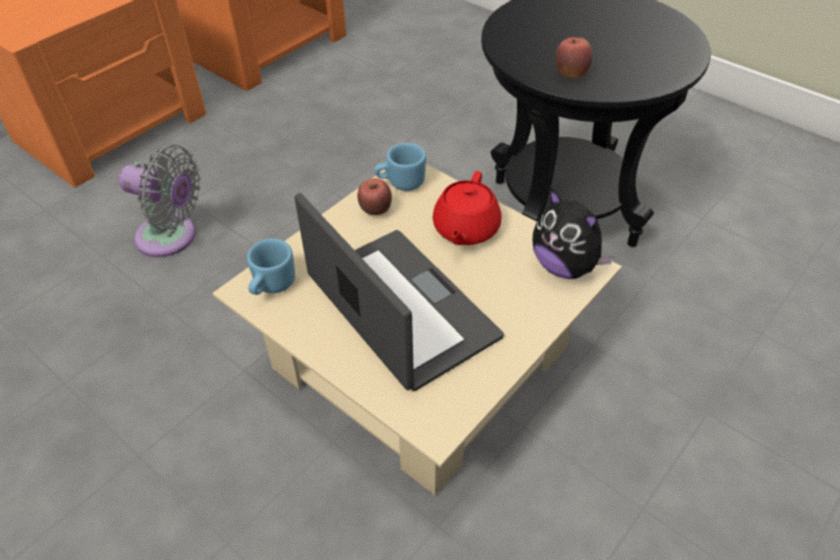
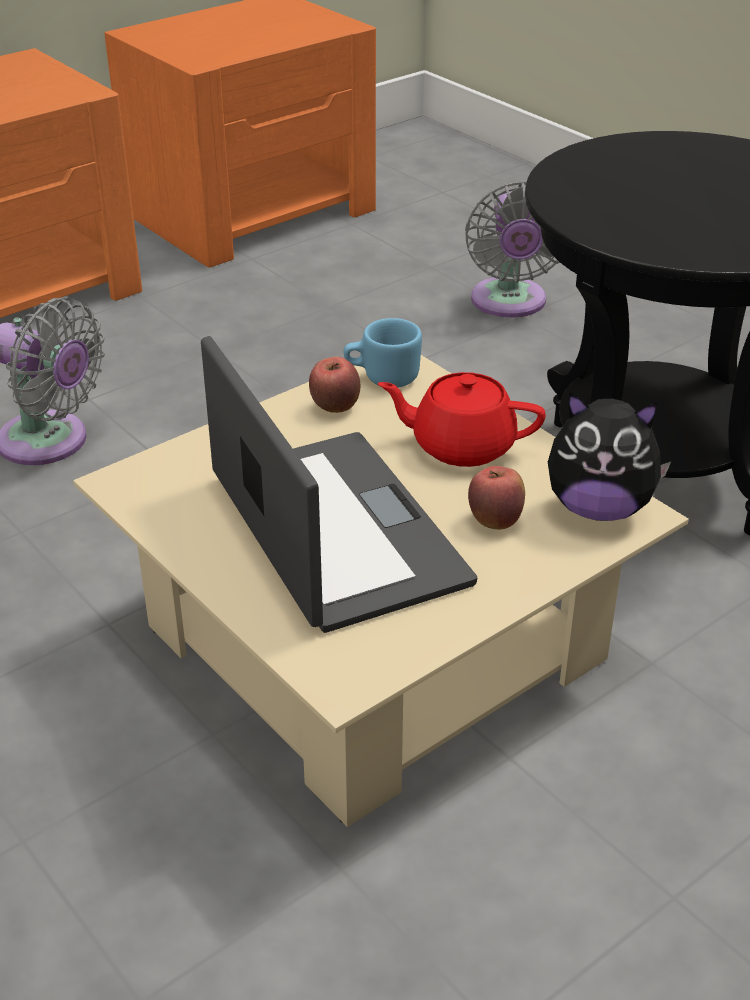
camera: 10 degrees right, 10 degrees down
blue mug [247,239,295,295] -> none
red teapot [433,171,502,245] -> red teapot turned 75 degrees clockwise [378,372,546,467]
plush toy [532,188,614,279] -> plush toy turned 45 degrees counterclockwise [548,392,671,521]
apple [555,37,592,79] -> apple moved to [468,466,525,530]
none -> grey fan [465,180,559,318]

